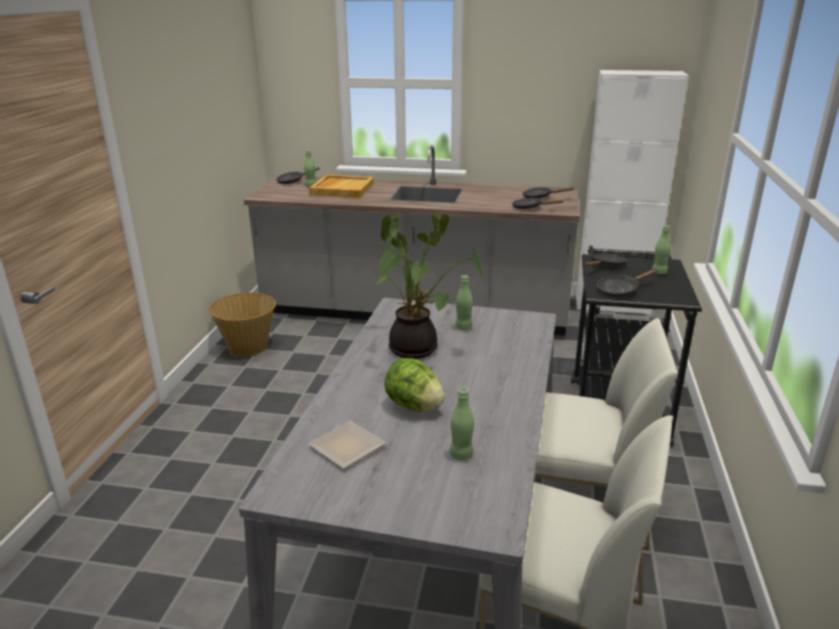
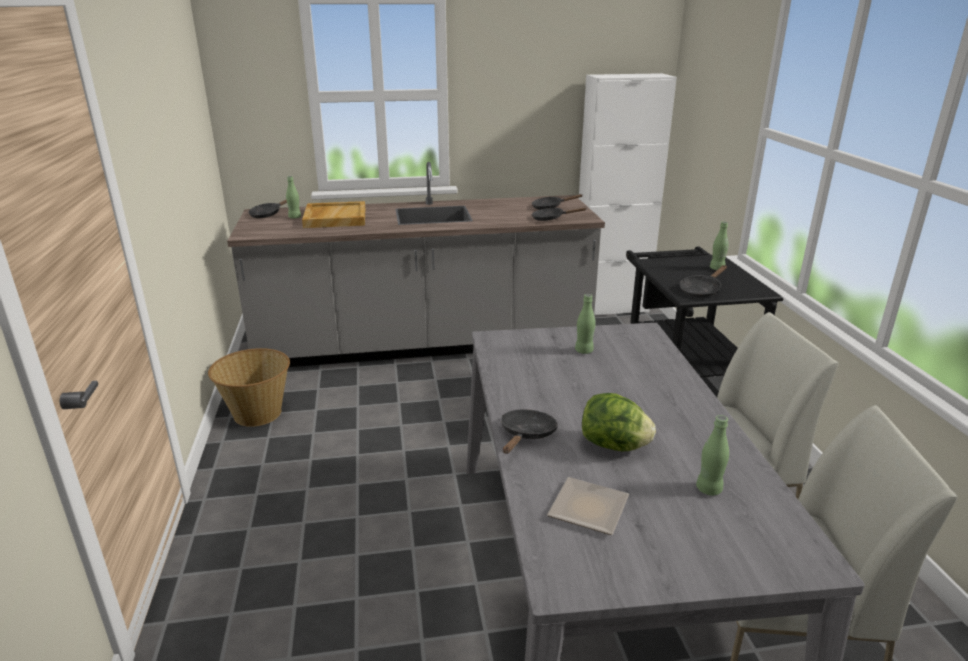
camera: 20 degrees left, 0 degrees up
potted plant [376,210,483,359] -> none
black frying pan [586,253,627,267] -> black frying pan moved to [501,409,557,454]

